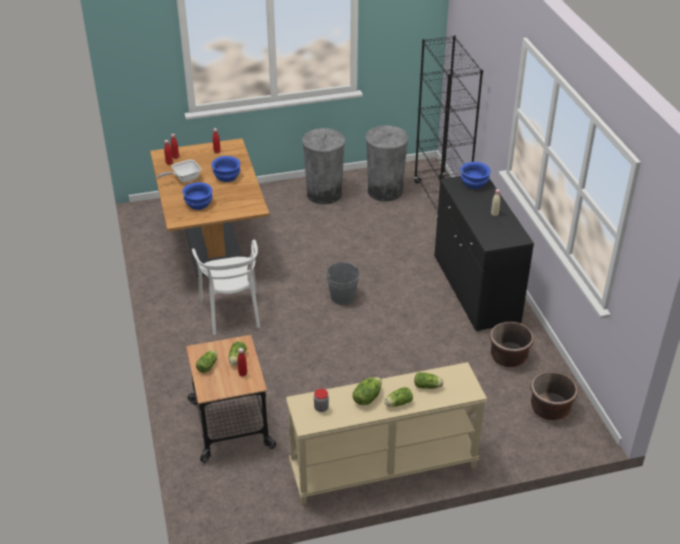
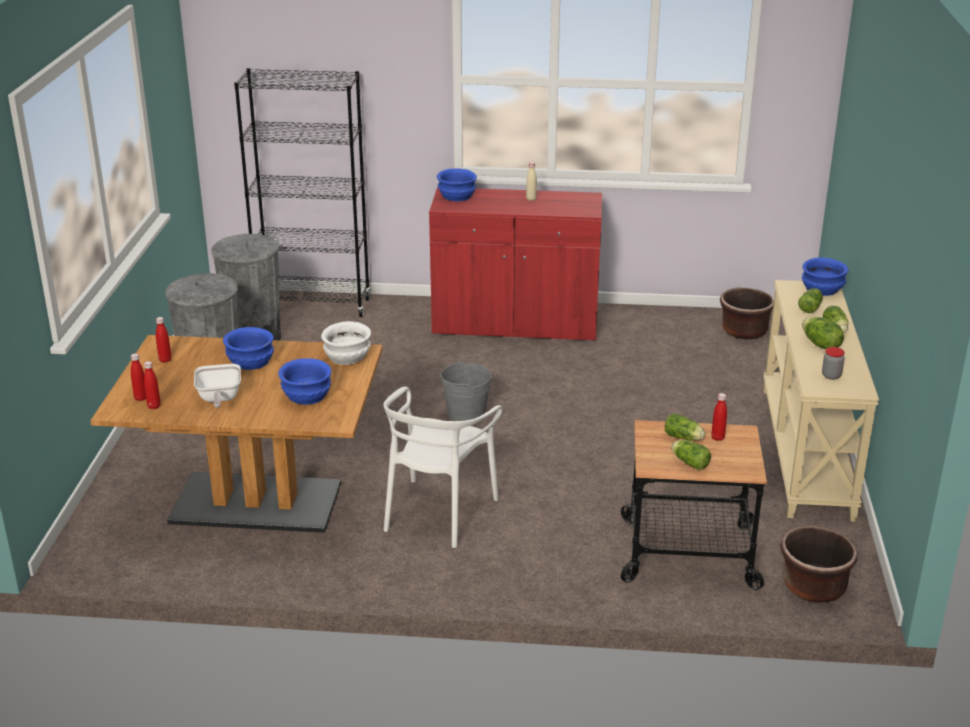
camera: 70 degrees left, 10 degrees down
white chair [192,240,260,335] -> white chair turned 105 degrees clockwise [383,387,502,548]
black cabinet [434,176,534,332] -> red cabinet [429,187,602,342]
brown planter [490,322,534,367] -> brown planter moved to [780,526,857,603]
none -> white bowl [321,321,371,365]
none -> blue bowl [802,257,849,296]

